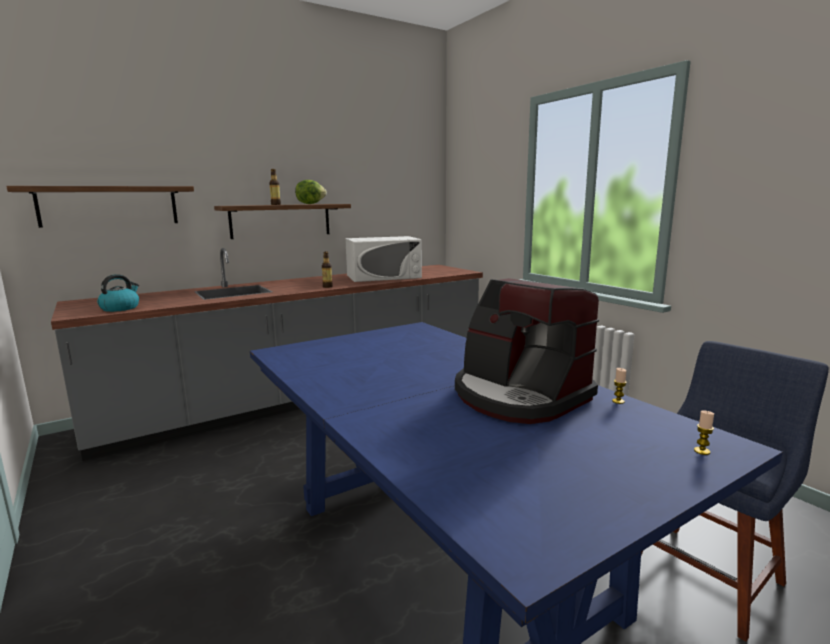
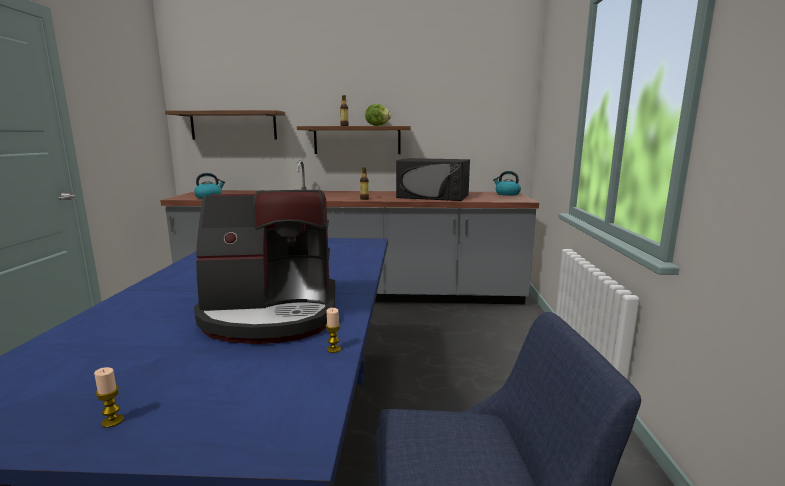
camera: 35 degrees right, 0 degrees up
white microwave [345,236,422,282] -> black microwave [396,158,470,201]
coffee machine [455,278,599,424] -> coffee machine turned 90 degrees counterclockwise [194,190,335,344]
candle [694,410,714,455] -> candle moved to [94,367,124,428]
none -> kettle [493,171,521,196]

